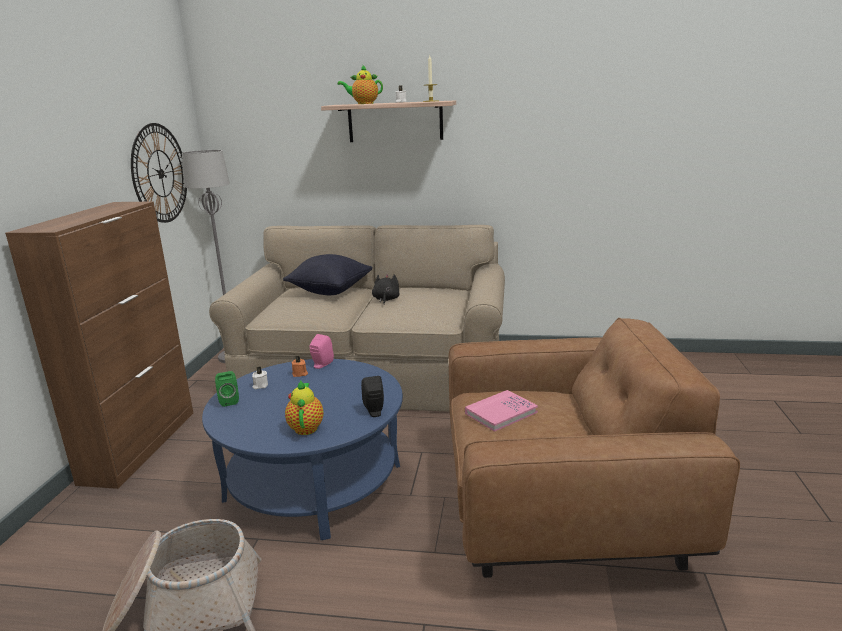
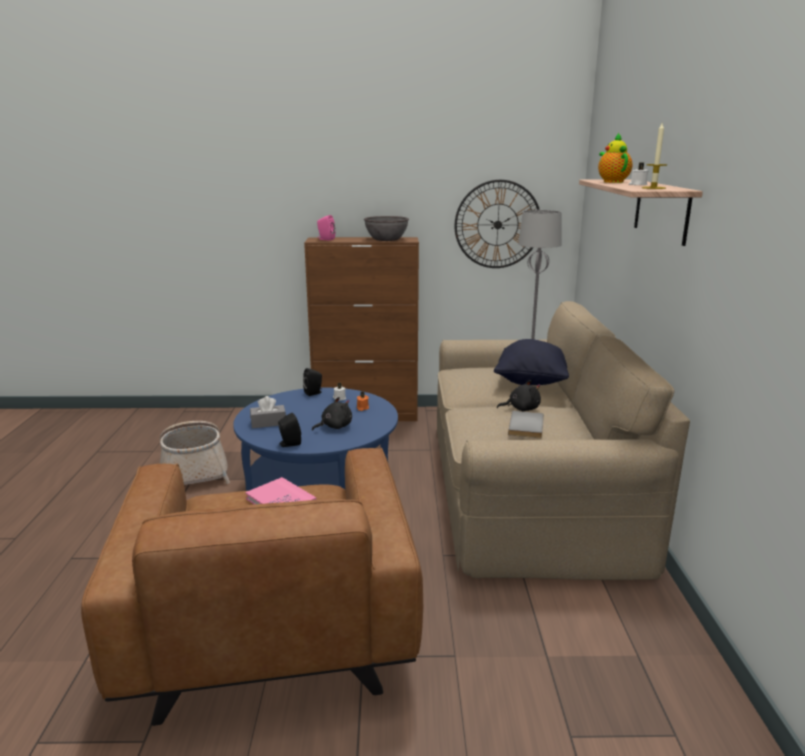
camera: 80 degrees right, 0 degrees up
green speaker [215,371,239,407] -> black speaker [303,368,322,396]
teapot [285,381,324,435] -> grey tissue box [250,396,286,428]
pink speaker [310,334,334,369] -> pink speaker moved to [317,215,335,241]
none -> black plush toy [312,397,352,431]
none -> grey bowl [364,216,409,241]
none -> grey book [508,411,544,438]

